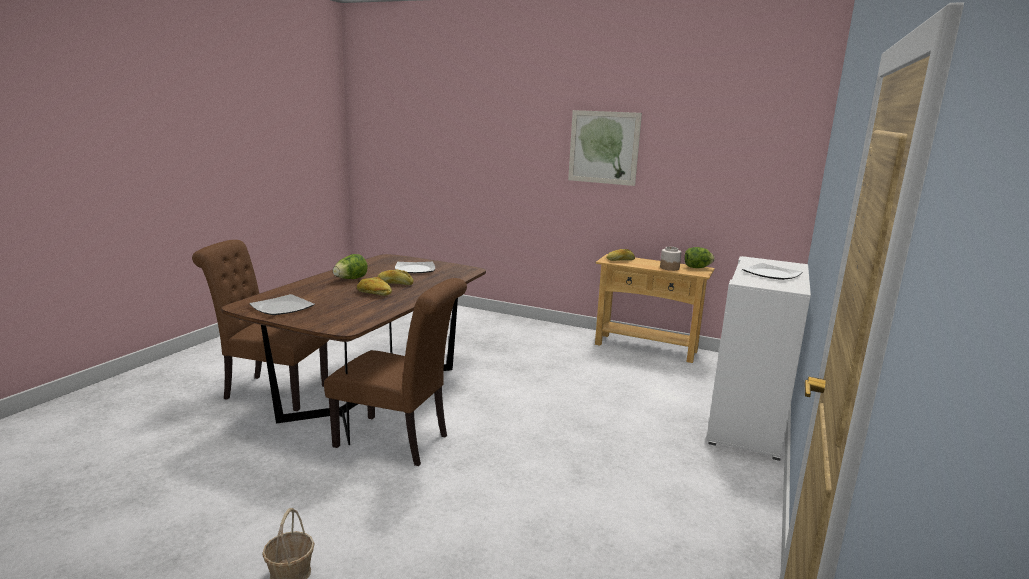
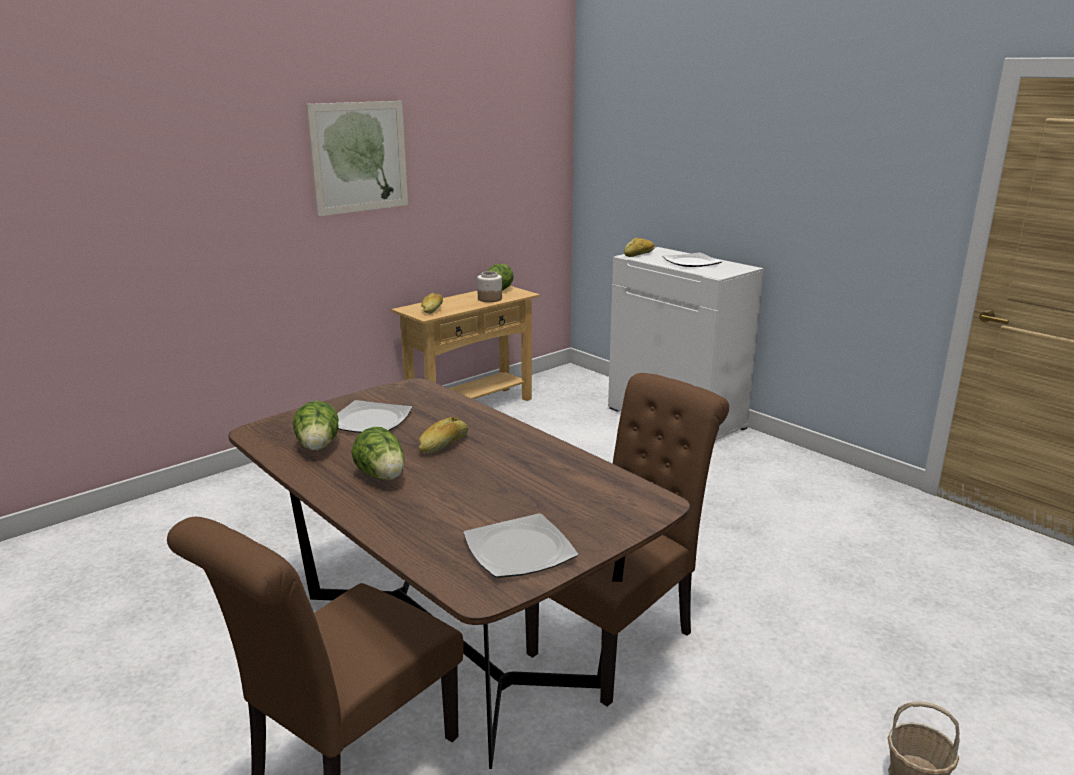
camera: 65 degrees left, 5 degrees up
bread [357,277,392,296] -> bread moved to [624,238,655,257]
none -> lettuce [293,401,339,451]

